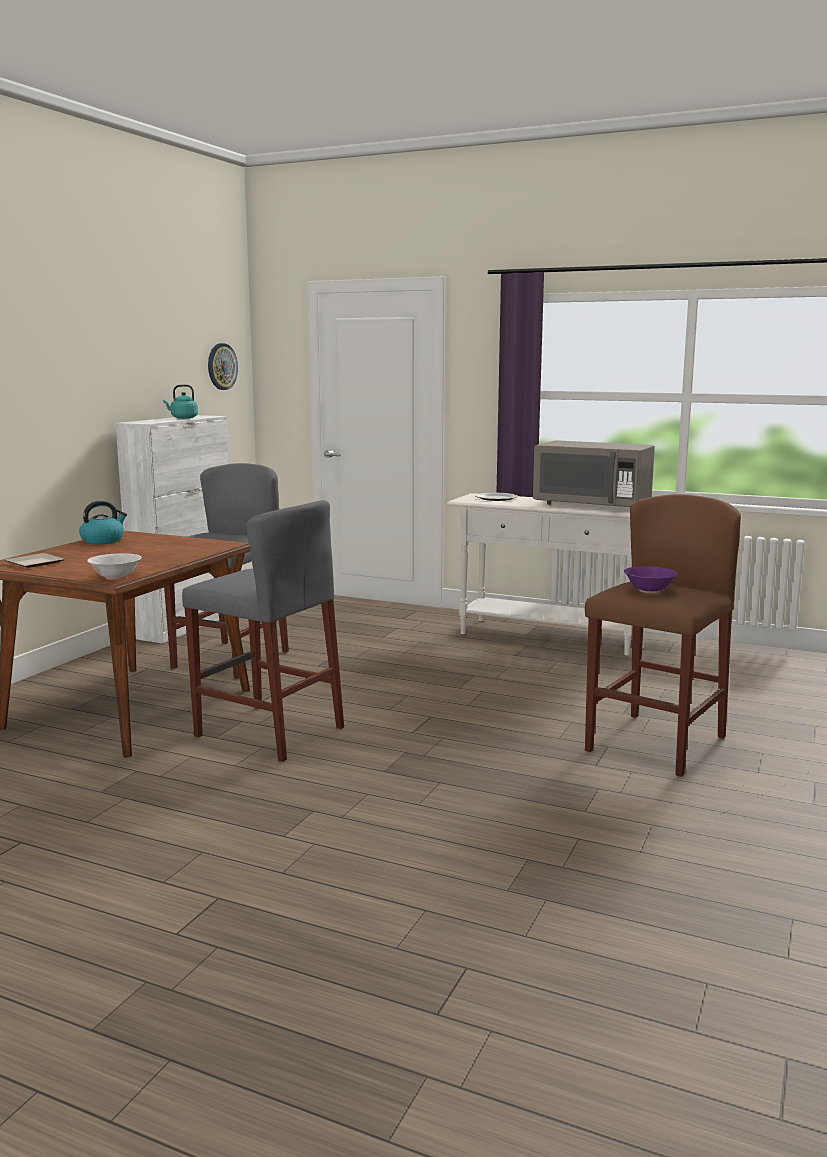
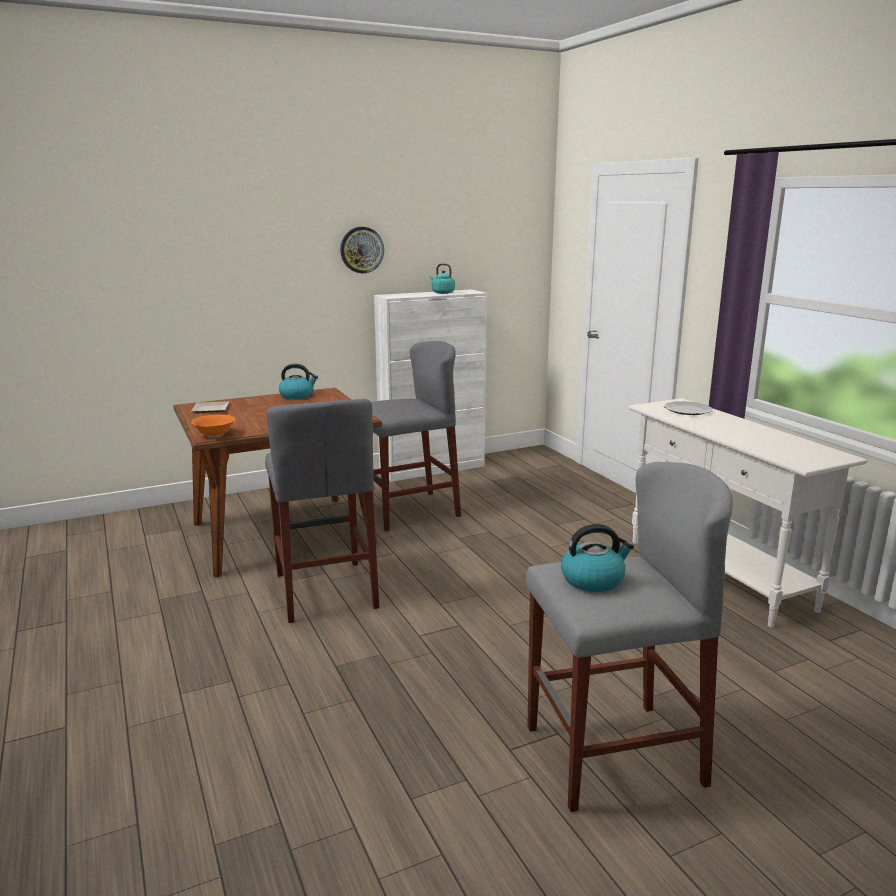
camera: 40 degrees right, 5 degrees up
white bowl [87,553,142,580] -> orange bowl [191,414,235,438]
wall clock [208,343,238,390] -> wall clock moved to [340,227,384,273]
grey microwave [533,440,655,507] -> none
brown stool [585,494,741,777] -> grey stool [526,462,733,812]
purple bowl [624,566,678,593] -> kettle [561,524,634,592]

